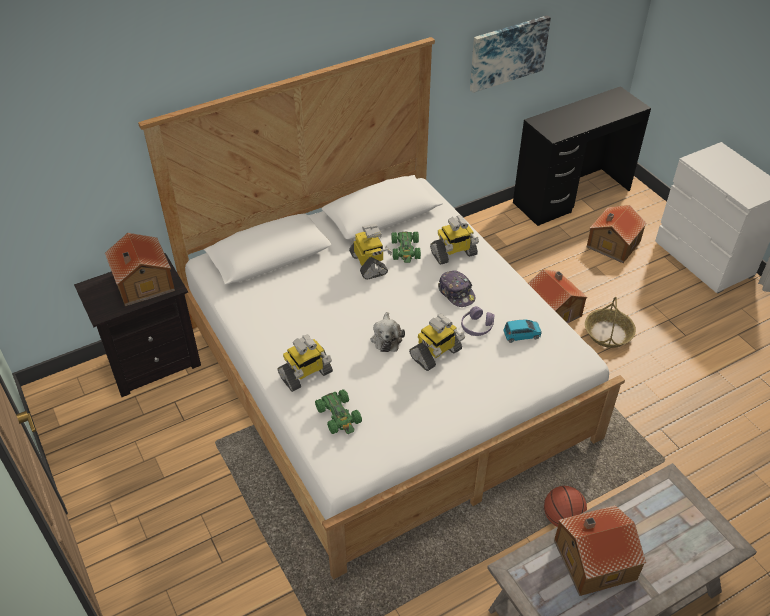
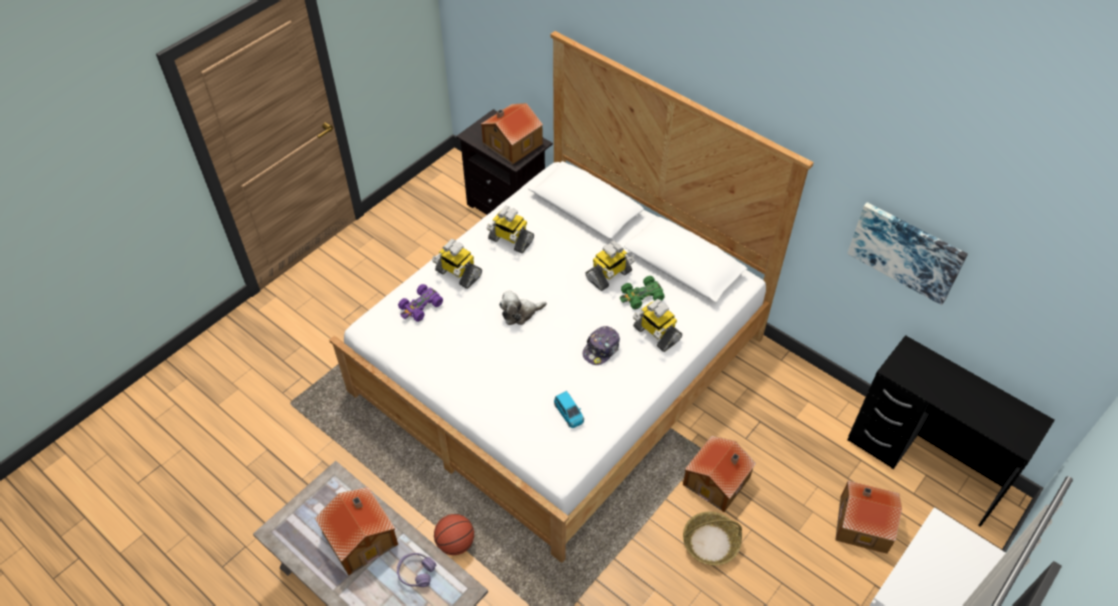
camera: 70 degrees right, 5 degrees up
green toy car [315,389,362,434] -> purple toy car [398,284,443,322]
toy robot [409,314,465,371] -> toy robot moved to [487,206,534,253]
purple headphones [461,306,494,336] -> purple headphones moved to [397,553,436,587]

